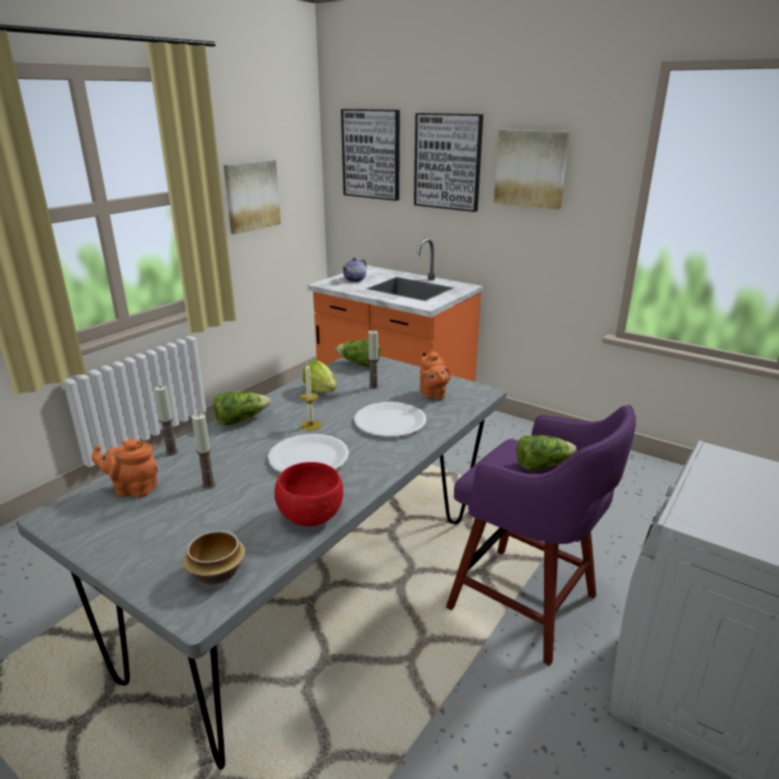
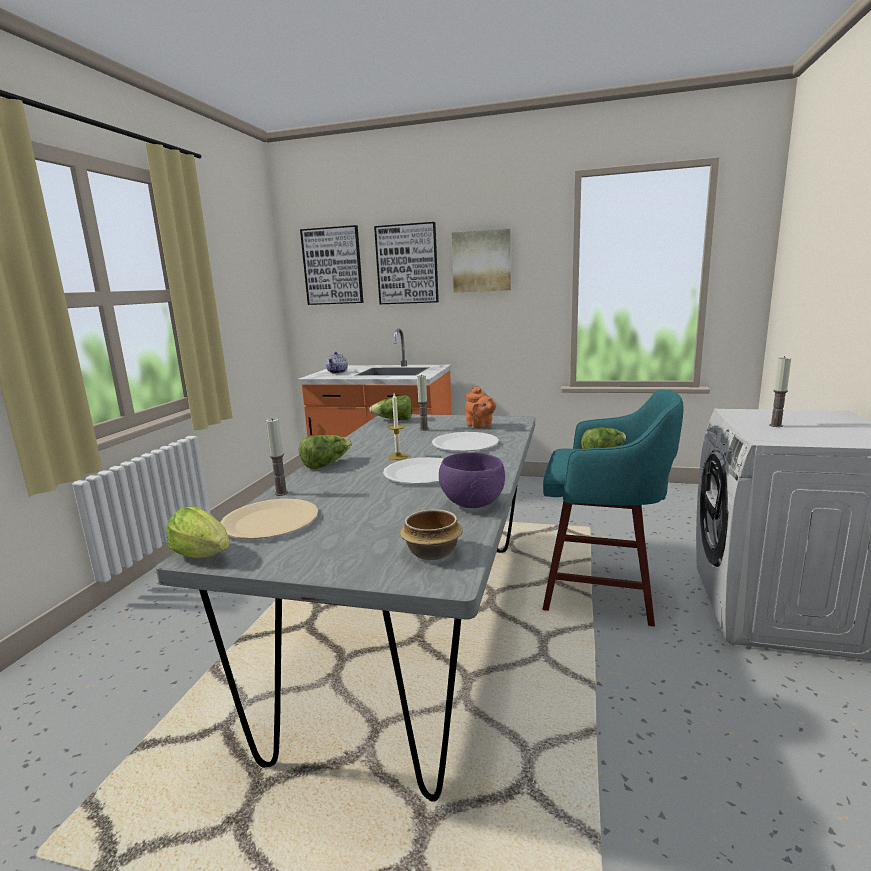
camera: 20 degrees left, 10 degrees down
orange teapot [91,439,157,497] -> beige plate [220,499,318,539]
candle [192,414,216,489] -> candle moved to [769,356,791,427]
picture [224,160,281,234] -> none
red bowl [274,462,343,526] -> purple bowl [439,452,505,508]
lettuce [303,361,336,393] -> lettuce moved to [166,506,230,558]
purple stool [446,405,636,666] -> turquoise stool [542,390,684,626]

